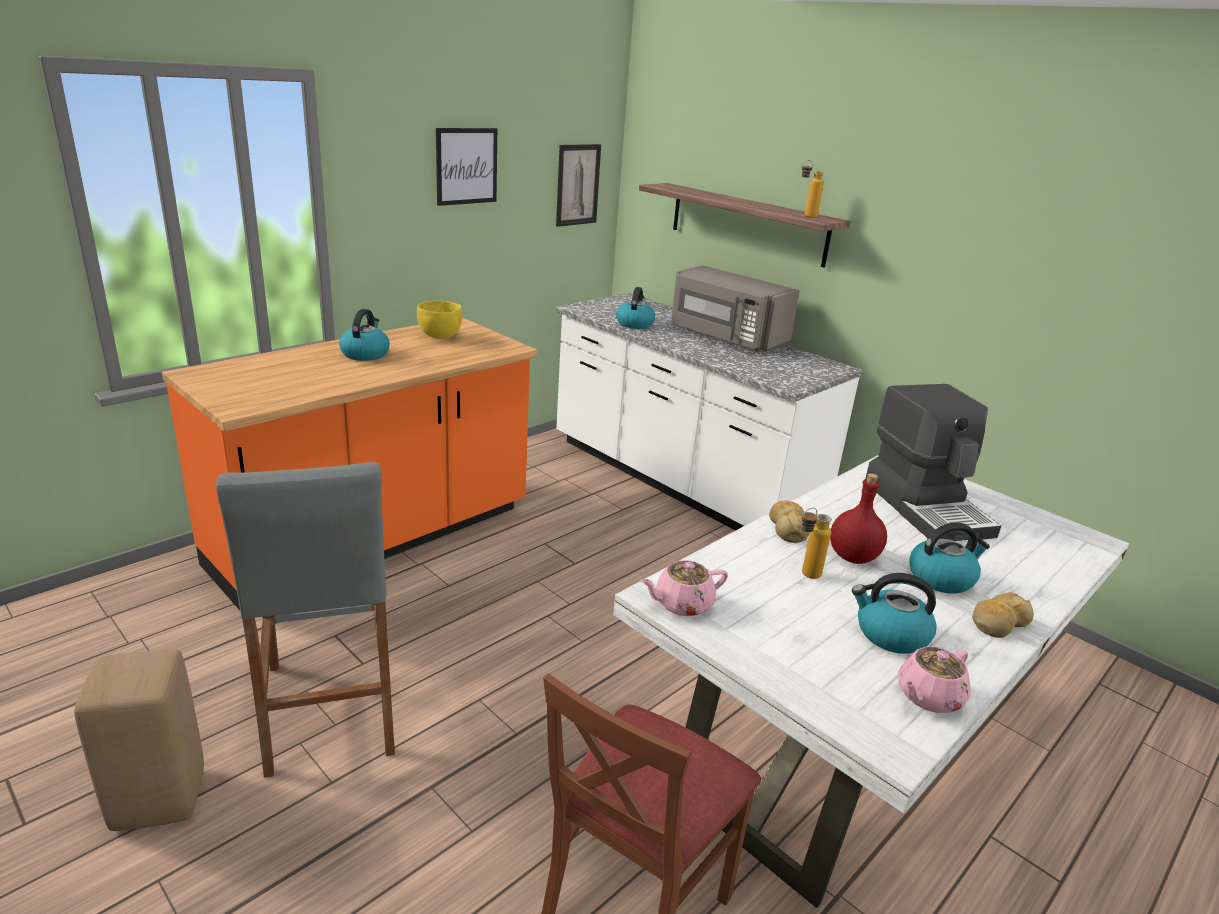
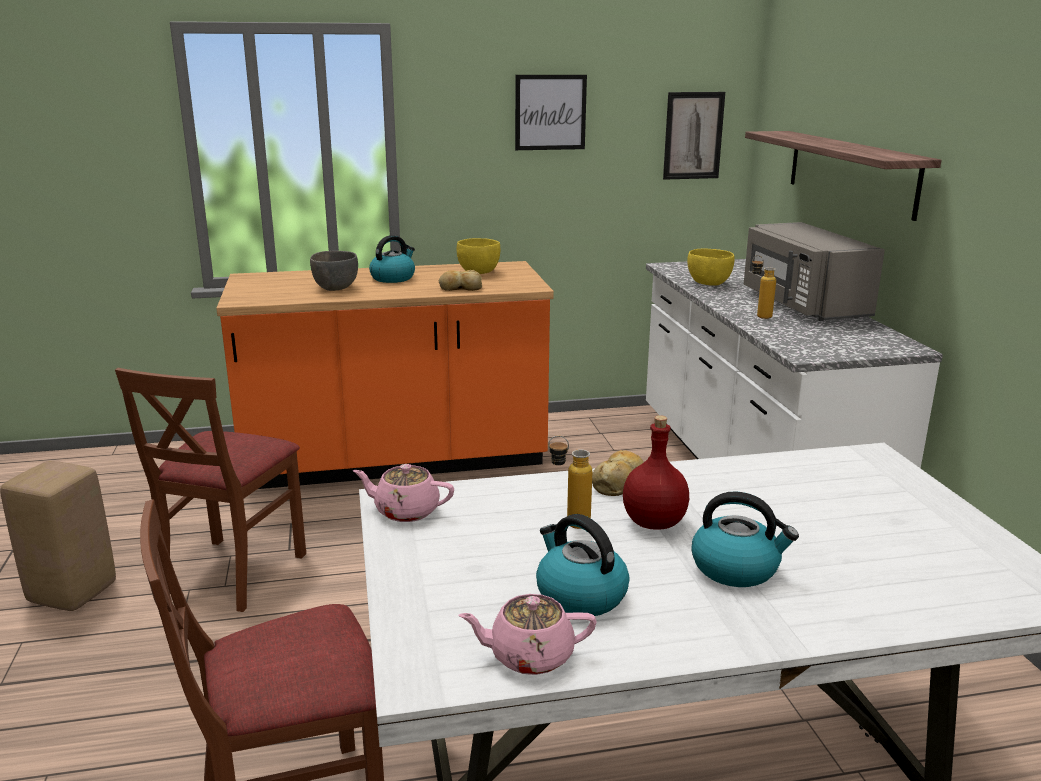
camera: 35 degrees right, 5 degrees down
grey stool [216,462,395,778] -> brown chair [115,368,306,612]
kettle [616,287,655,329] -> yellow bowl [687,249,735,286]
bottle [801,160,824,218] -> bottle moved to [752,255,776,319]
coffee machine [865,384,1001,541] -> none
bread [972,592,1034,638] -> bread moved to [439,270,482,291]
none -> grey bowl [310,251,358,291]

